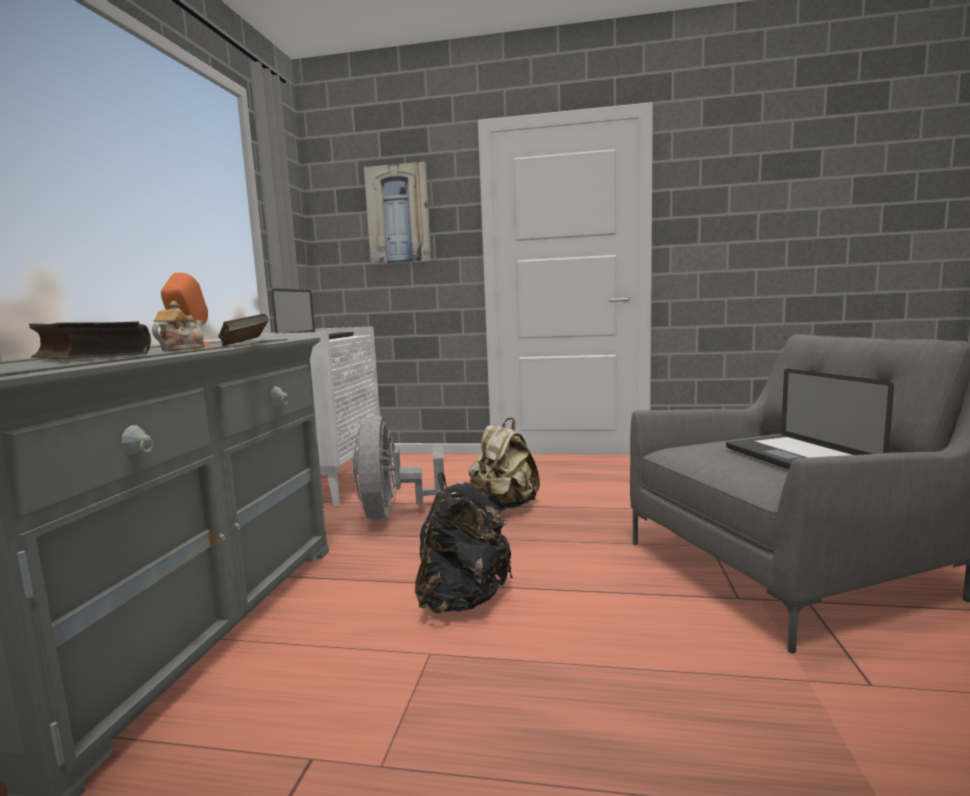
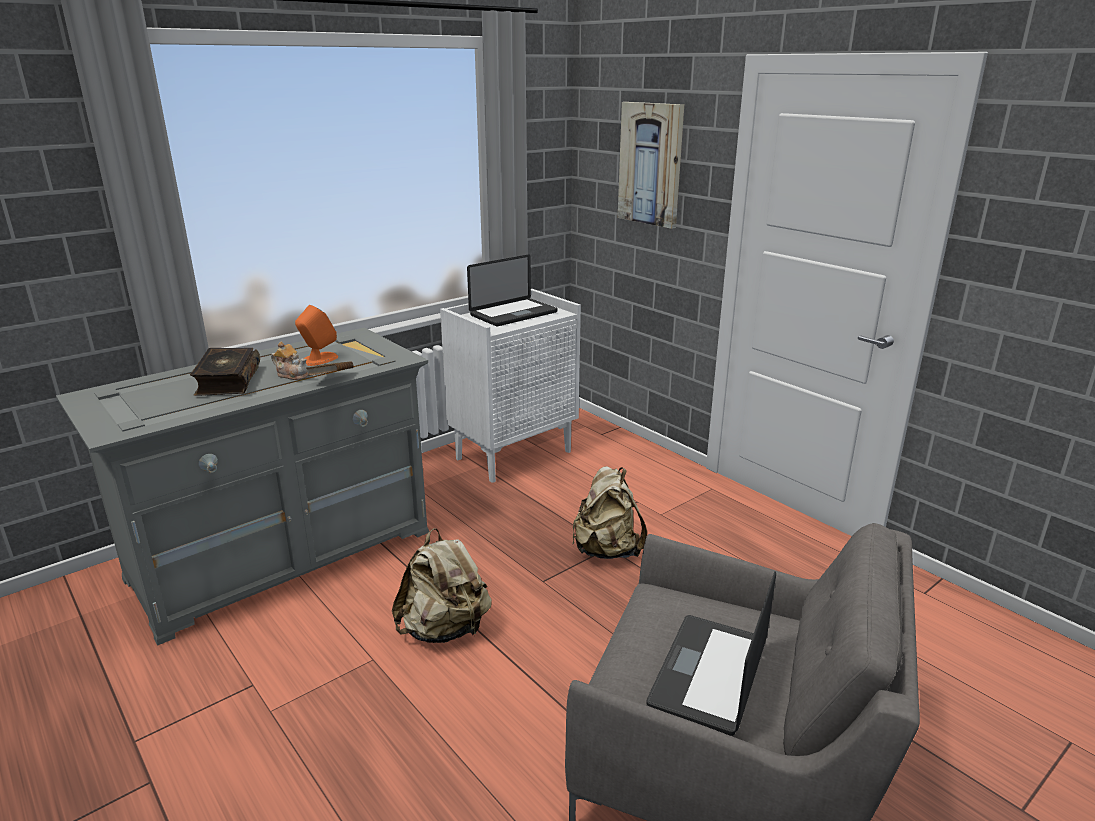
camera: 40 degrees right, 15 degrees up
teapot [152,301,205,351] -> teapot turned 60 degrees clockwise [271,341,308,380]
grey fan [353,415,445,520] -> none
black backpack [415,472,513,613] -> beige backpack [392,528,492,643]

